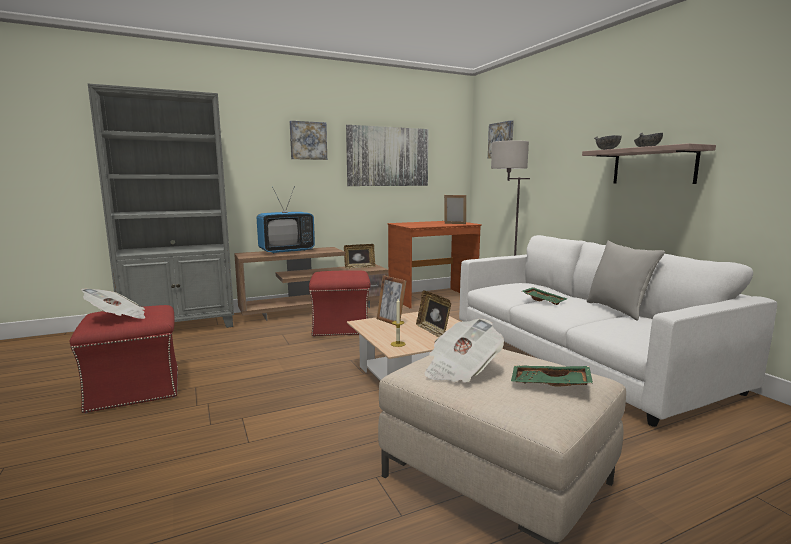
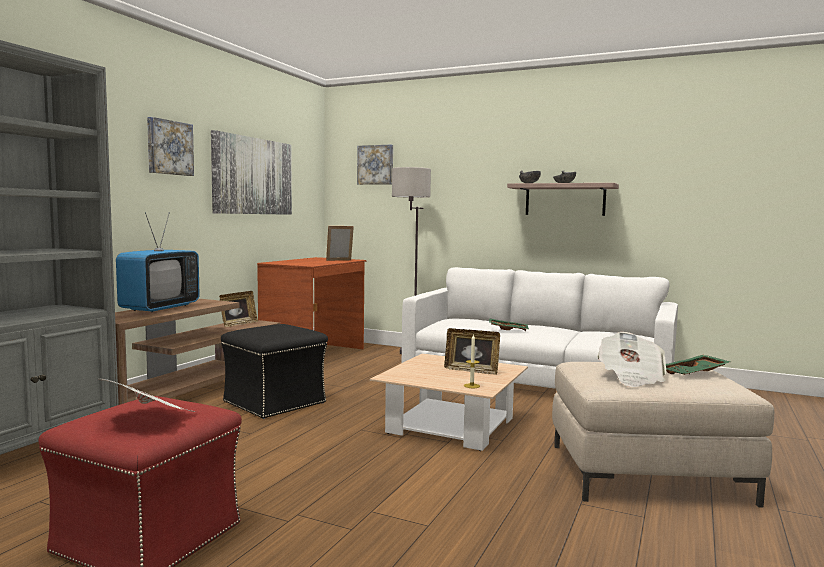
camera: 40 degrees left, 5 degrees down
red ottoman [309,270,371,337] -> black ottoman [221,324,328,419]
picture frame [376,275,406,325] -> none
grey pillow [587,241,665,320] -> none

